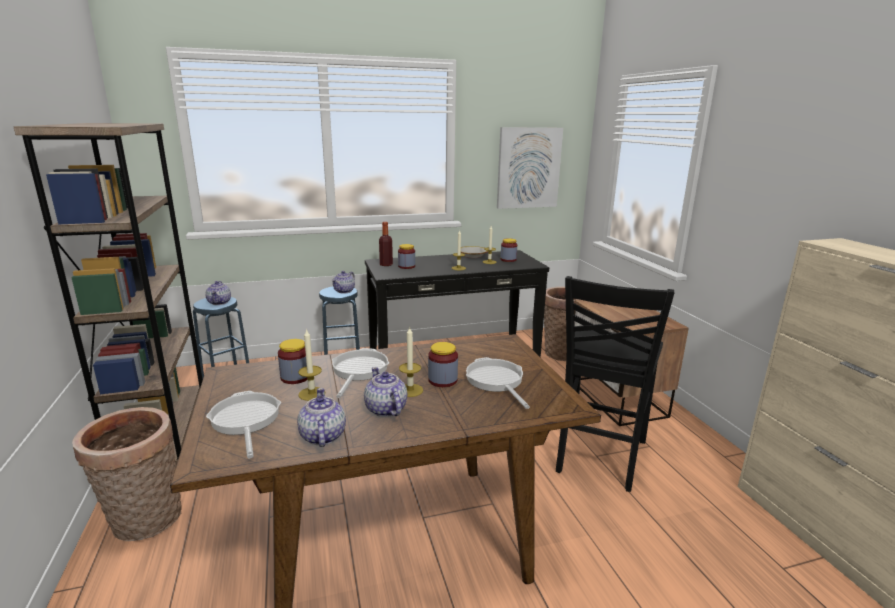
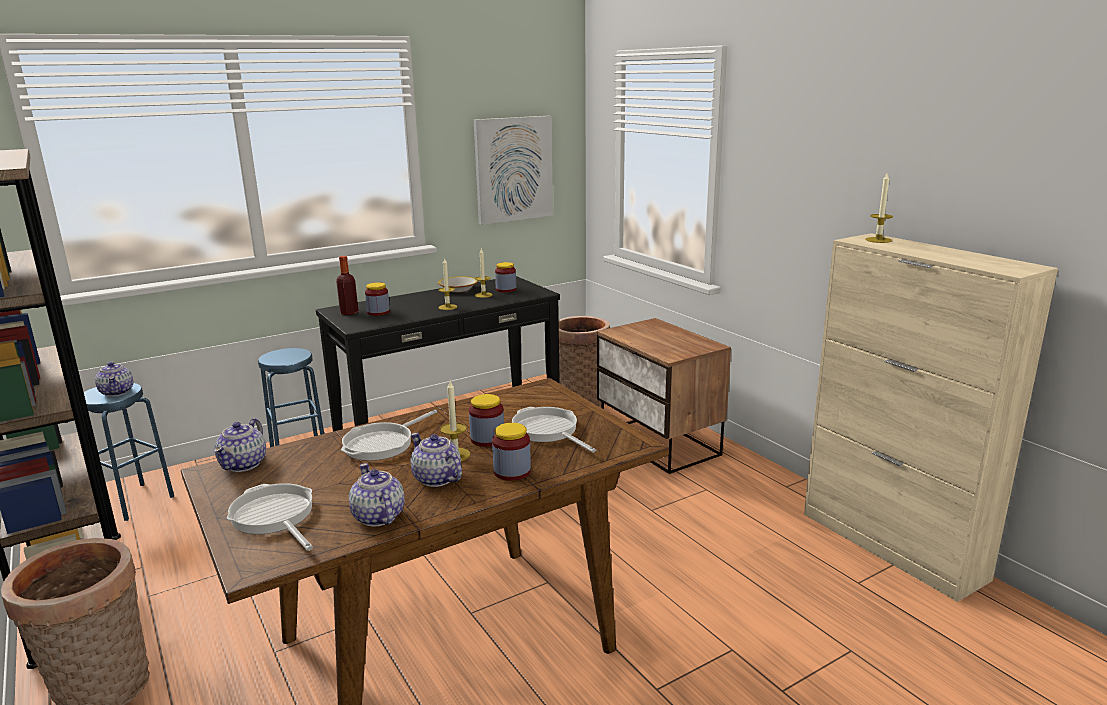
camera: 15 degrees left, 0 degrees up
jar [278,339,307,384] -> jar moved to [492,423,531,481]
candle [298,328,326,401] -> candle moved to [865,173,893,243]
teapot [332,271,355,294] -> teapot moved to [213,418,266,472]
frying pan [332,348,389,398] -> frying pan turned 135 degrees counterclockwise [341,410,437,461]
black chair [556,276,675,492] -> none

